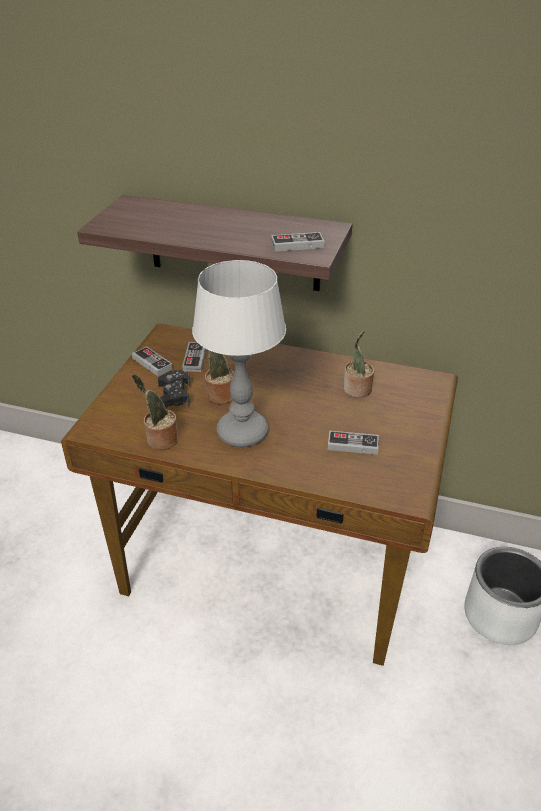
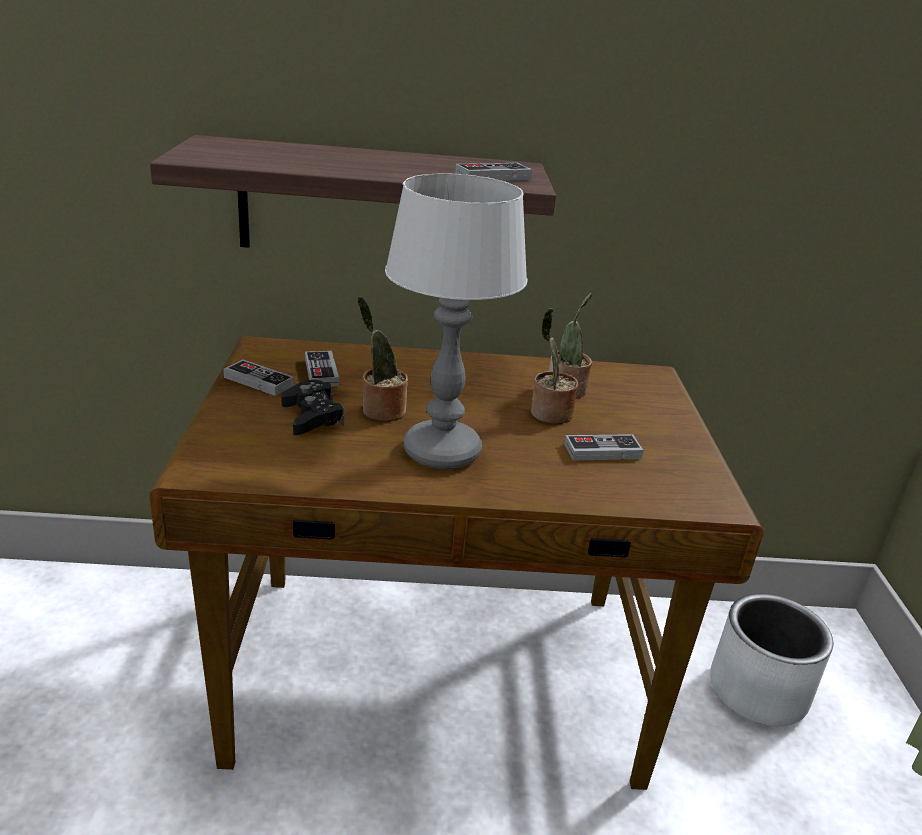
camera: 20 degrees left, 10 degrees down
potted plant [132,374,178,450] -> potted plant moved to [531,308,578,424]

